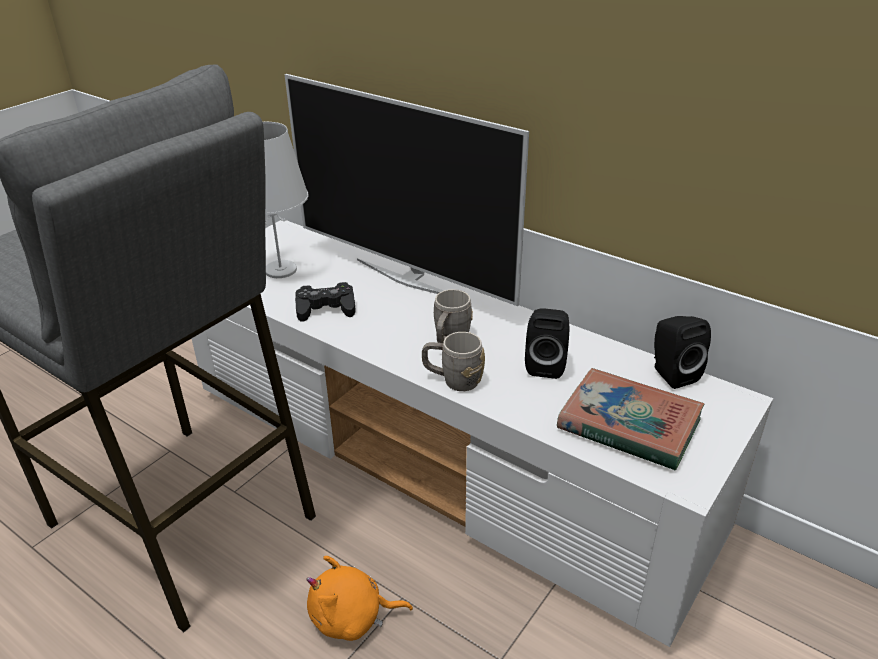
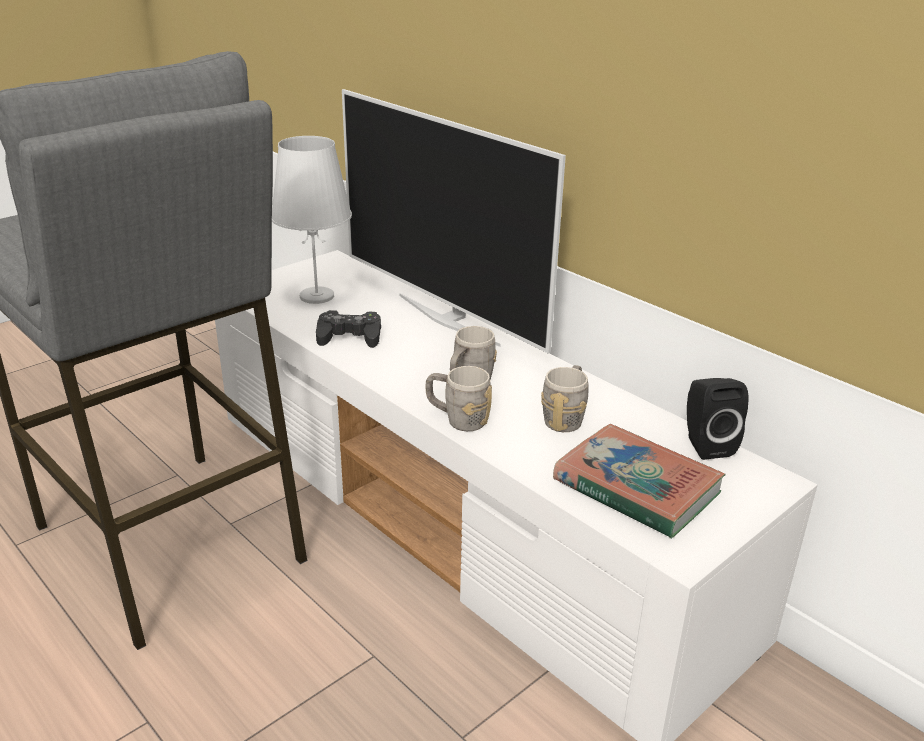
camera: 10 degrees right, 5 degrees down
orange plush toy [306,556,413,641] -> none
black speaker [525,308,569,379] -> grey mug [541,365,588,432]

